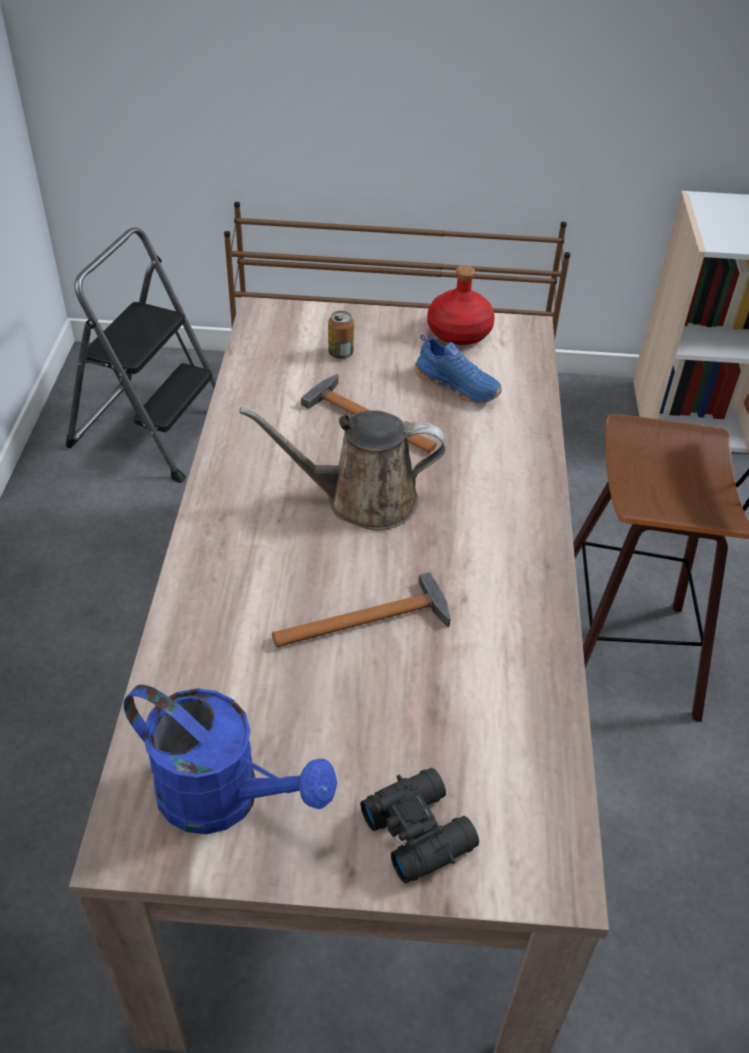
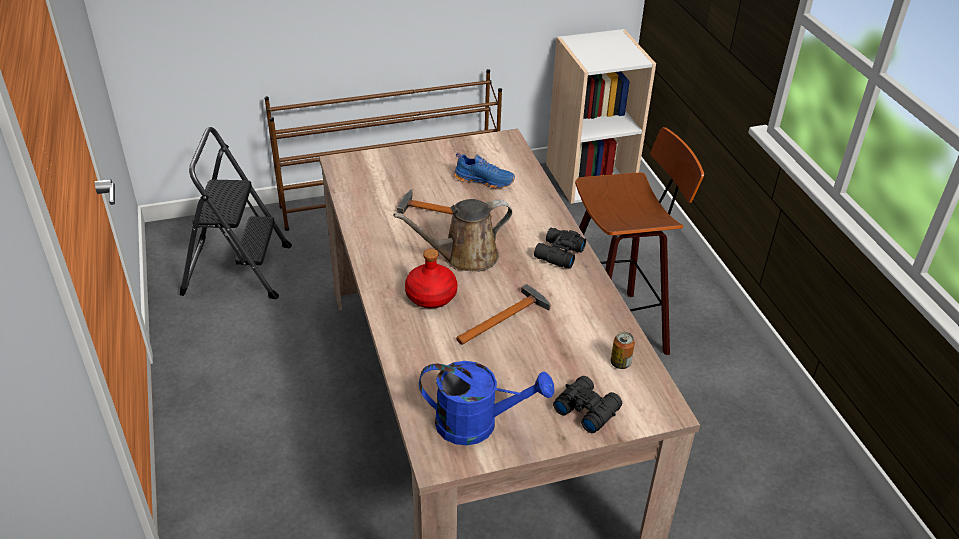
camera: 20 degrees left, 5 degrees down
can [328,311,354,359] -> can moved to [611,332,635,369]
red bottle [427,265,495,345] -> red bottle moved to [405,249,457,308]
none -> black binoculars [534,228,586,269]

